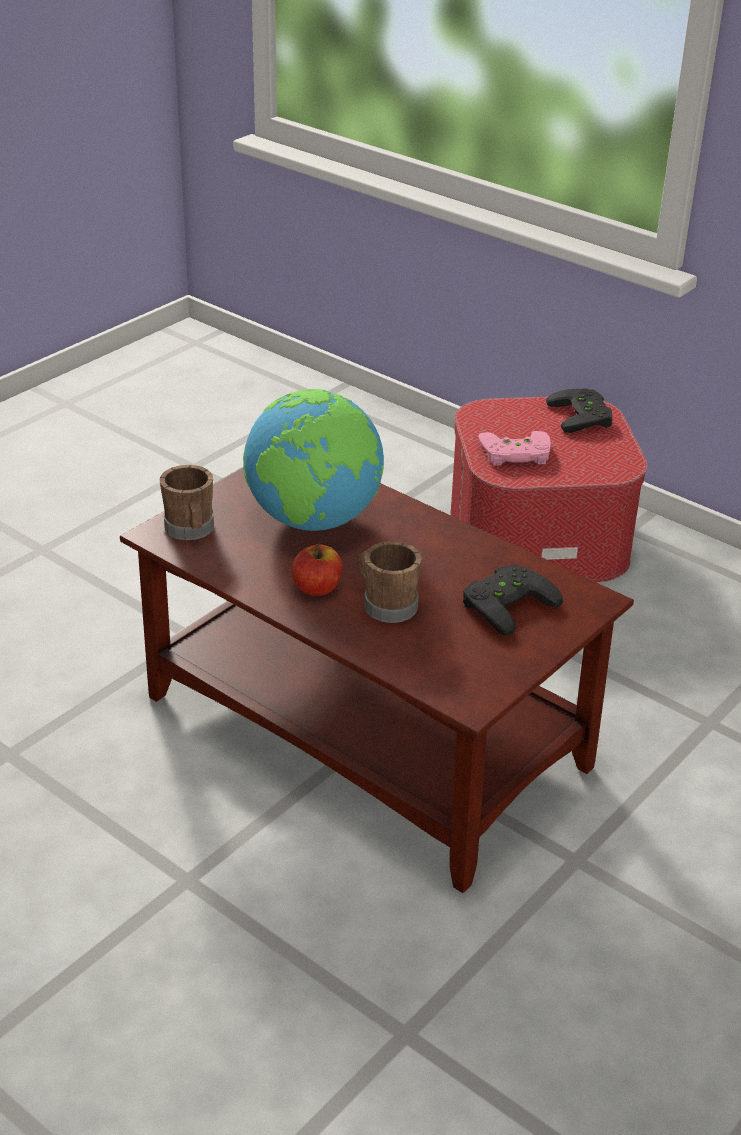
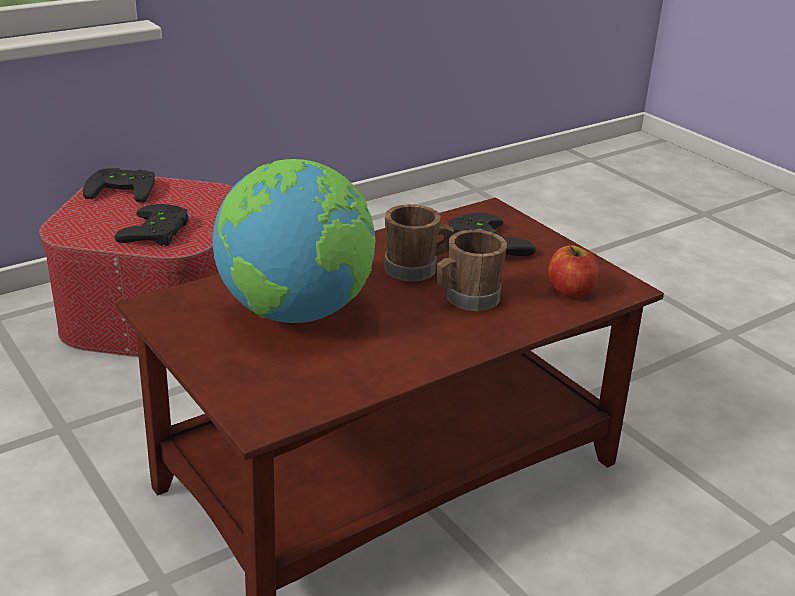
camera: 75 degrees left, 5 degrees down
brown mug [160,465,214,540] -> brown mug moved to [384,204,454,282]
apple [292,544,342,596] -> apple moved to [548,245,599,297]
pink game controller [478,431,551,466] -> black game controller [114,204,189,246]

